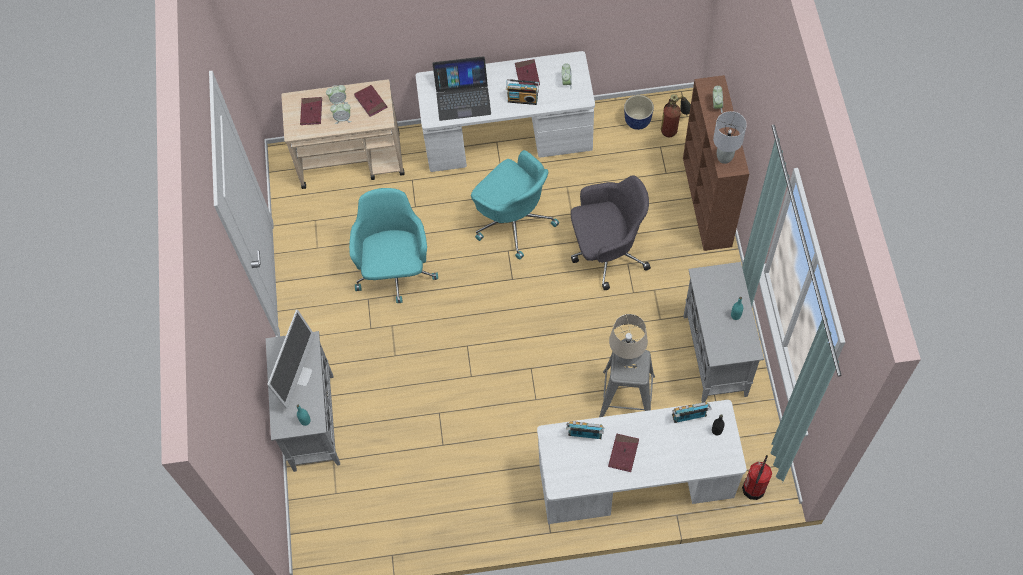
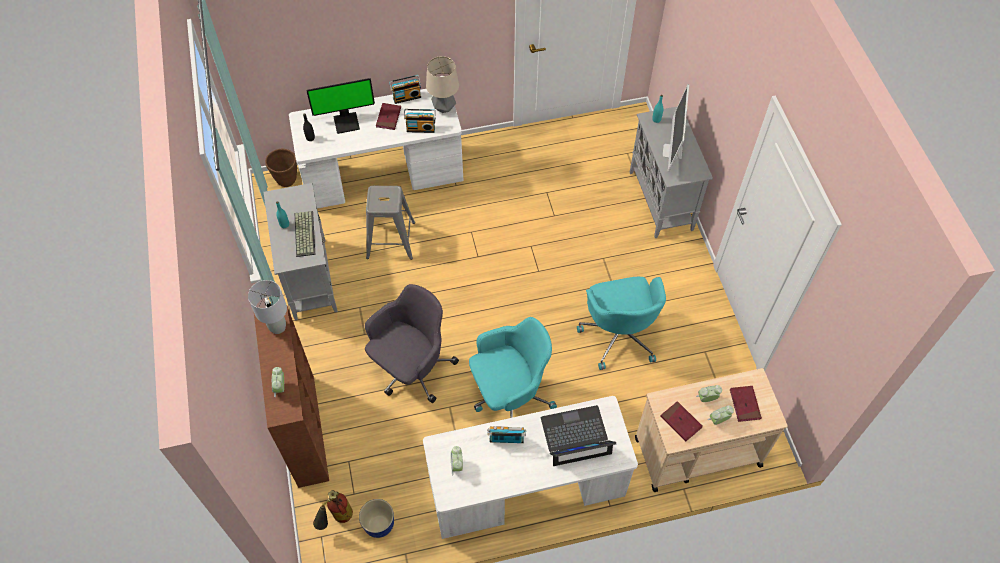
camera: 170 degrees right, 5 degrees down
turquoise office chair [471,150,559,260] -> turquoise office chair turned 120 degrees clockwise [469,317,557,418]
red book [515,59,540,86] -> none
grey office chair [571,175,651,290] -> grey office chair turned 150 degrees clockwise [365,284,459,403]
table lamp [609,314,648,366] -> table lamp moved to [426,56,459,113]
radio [672,402,712,423] -> radio moved to [389,75,421,104]
fire extinguisher [742,455,772,500] -> brown planter [265,149,297,187]
none -> keyboard [295,211,315,257]
none -> monitor [307,78,375,134]

